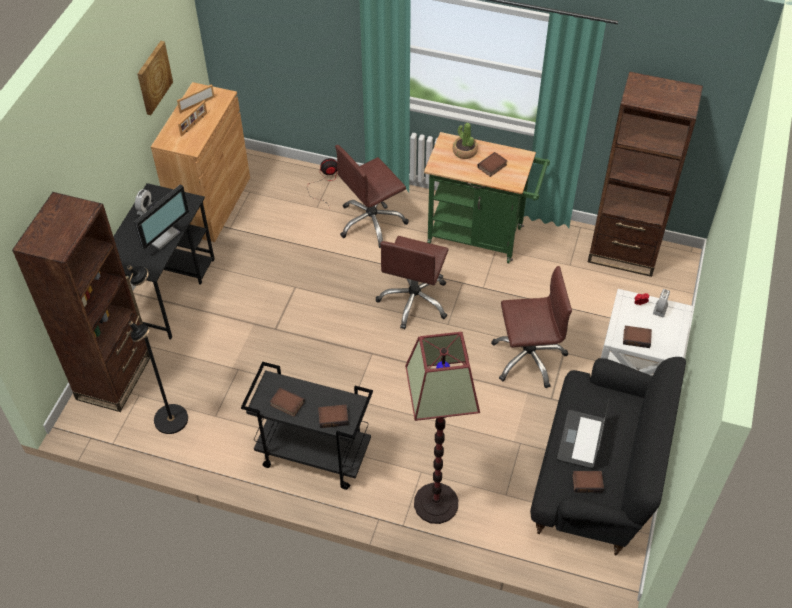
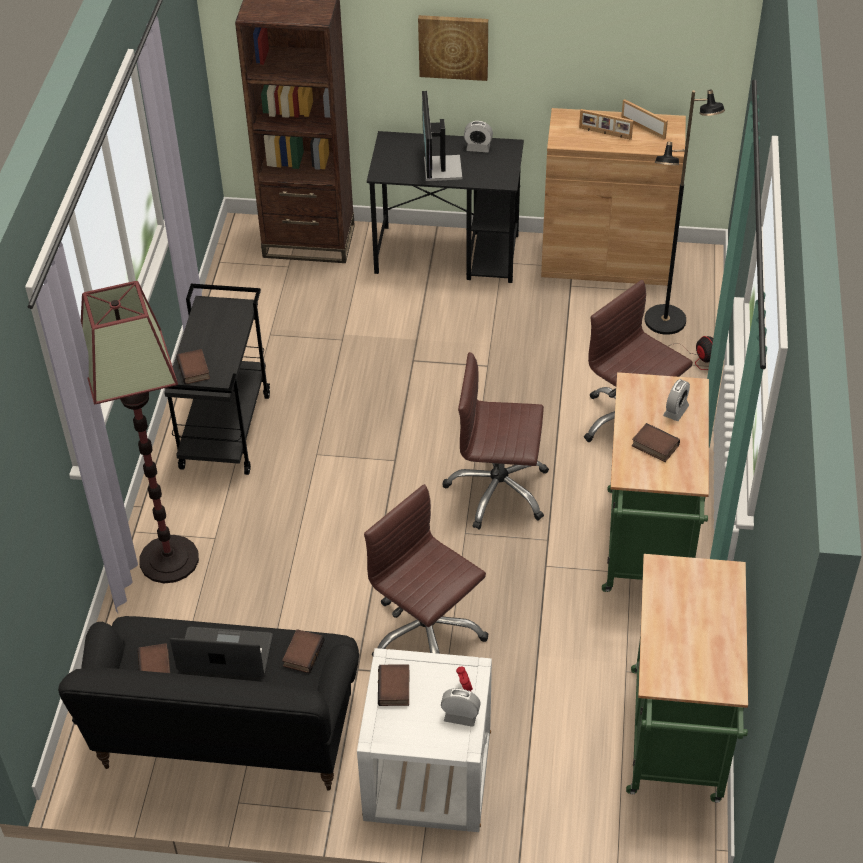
camera: 80 degrees right, 5 degrees down
black floor lamp [126,265,188,434] -> black floor lamp moved to [645,90,725,335]
monitor [134,184,189,250] -> monitor turned 60 degrees clockwise [422,91,463,181]
picture [138,41,173,115] -> picture moved to [418,15,488,81]
book [270,387,305,417] -> book moved to [282,629,325,673]
potted plant [453,123,478,159] -> alarm clock [663,379,690,421]
brown office chair [491,266,572,388] -> brown office chair turned 150 degrees clockwise [364,484,488,656]
brown bookcase [588,71,703,277] -> green cart [626,554,748,803]

